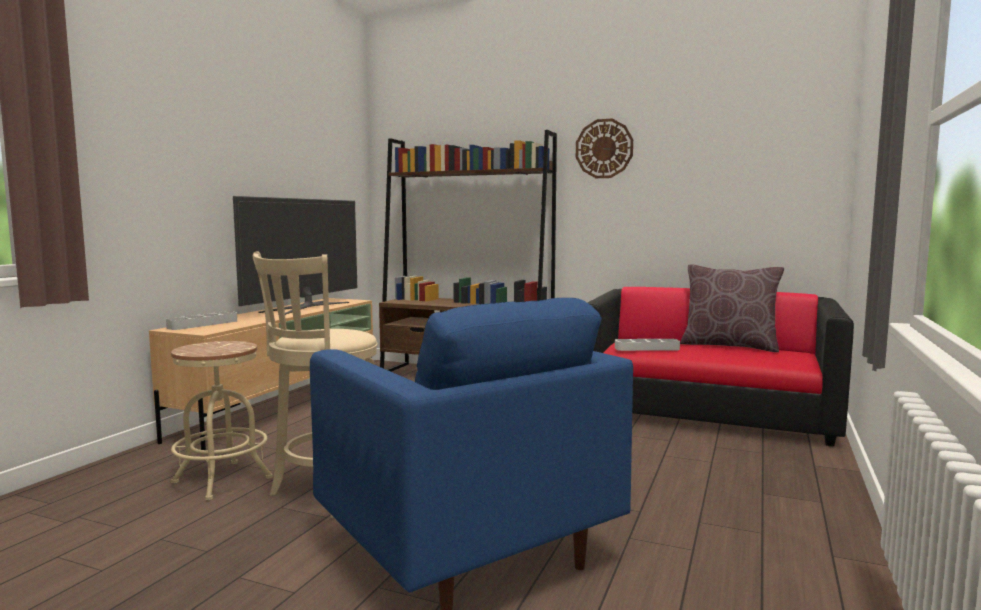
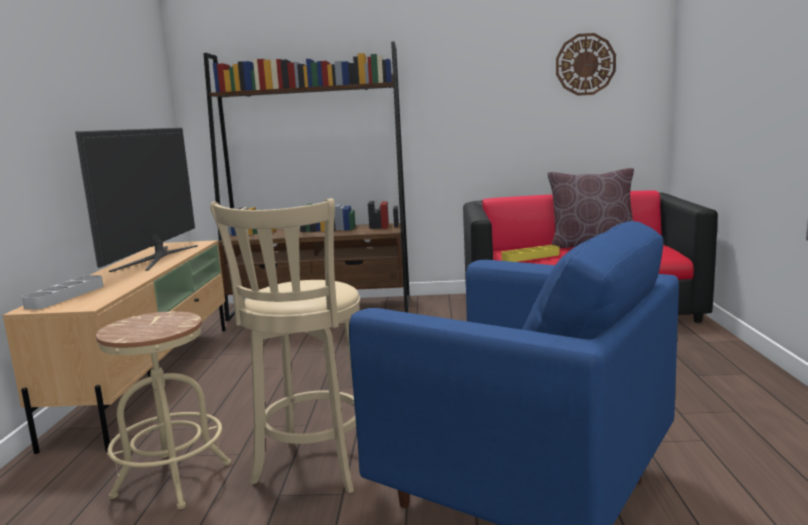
camera: 20 degrees left, 5 degrees up
wall clock [576,119,633,178] -> wall clock moved to [556,33,616,96]
grey tray [615,339,680,351] -> yellow tray [501,245,559,262]

